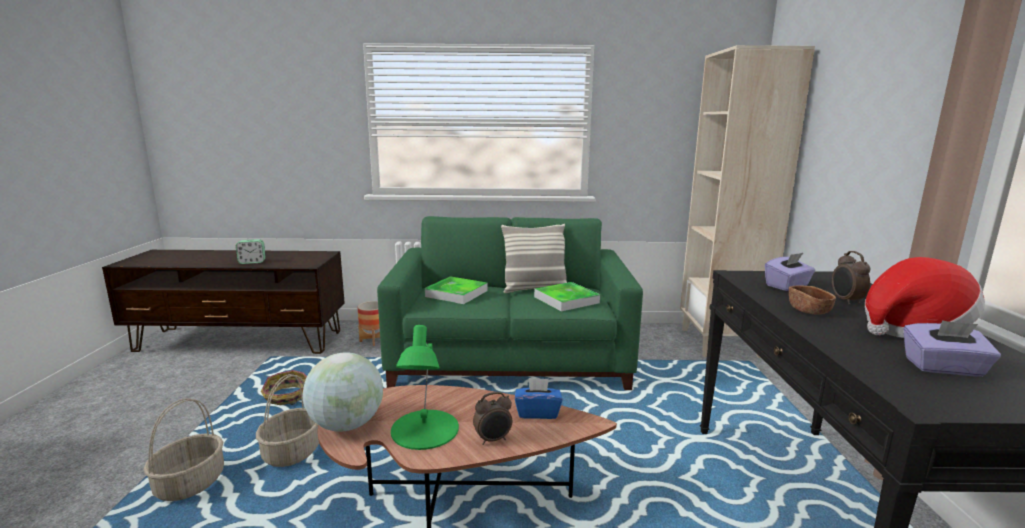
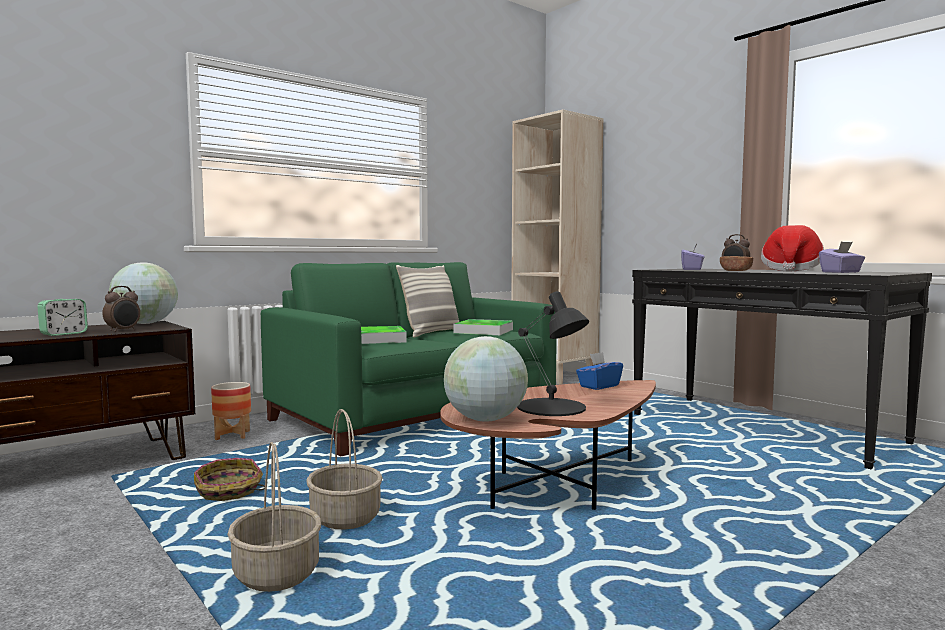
camera: 40 degrees left, 10 degrees down
green table lamp [391,325,459,450] -> black table lamp [517,291,589,416]
alarm clock [473,392,512,445] -> alarm clock moved to [102,286,140,332]
none -> globe [109,262,178,324]

